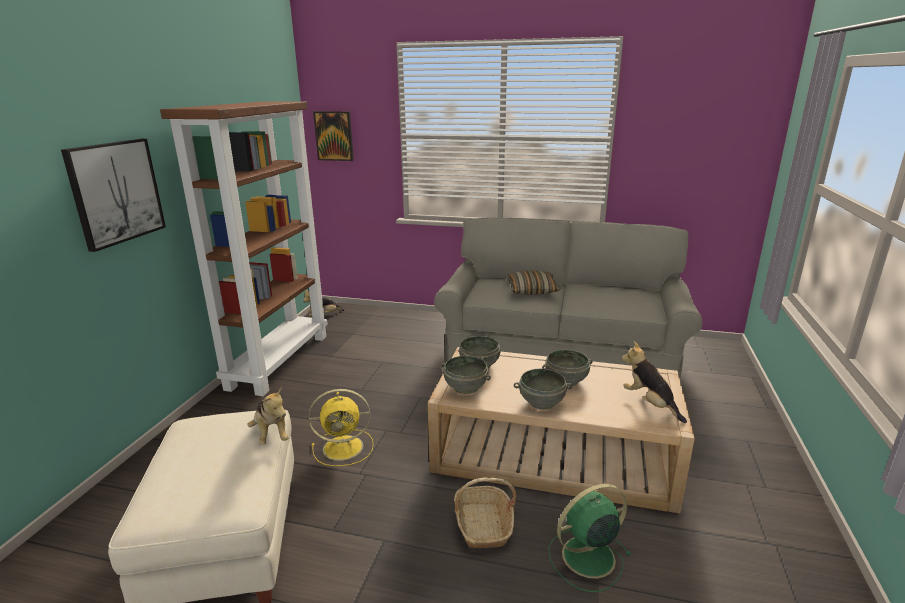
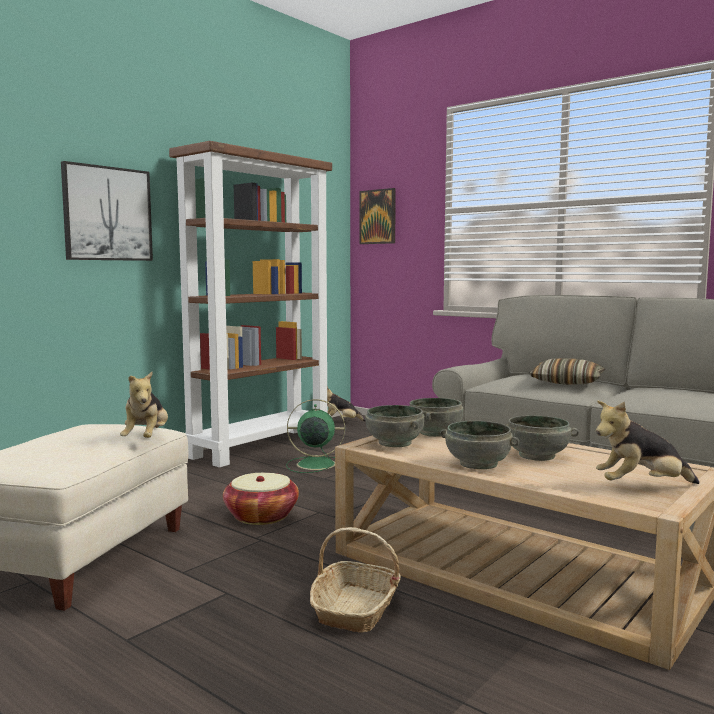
camera: 25 degrees right, 15 degrees down
yellow fan [308,389,374,467] -> basket [223,473,299,525]
green fan [548,484,631,592] -> green fan moved to [286,399,345,473]
plush toy [622,342,687,423] -> plush toy turned 90 degrees counterclockwise [596,401,700,484]

